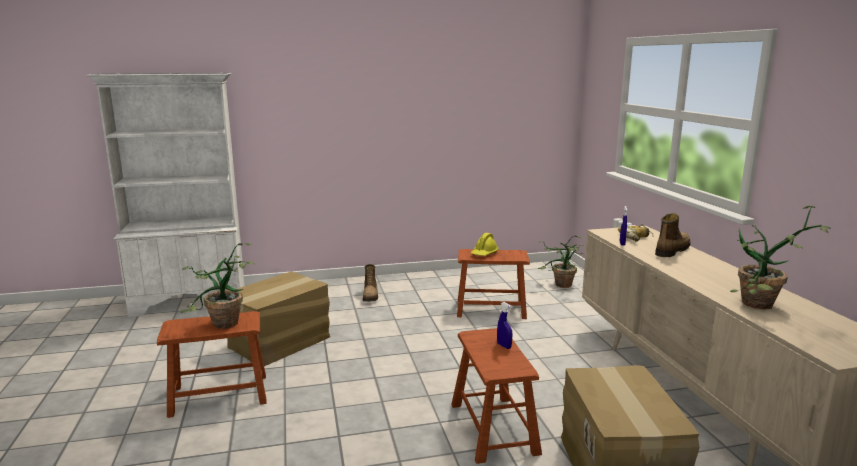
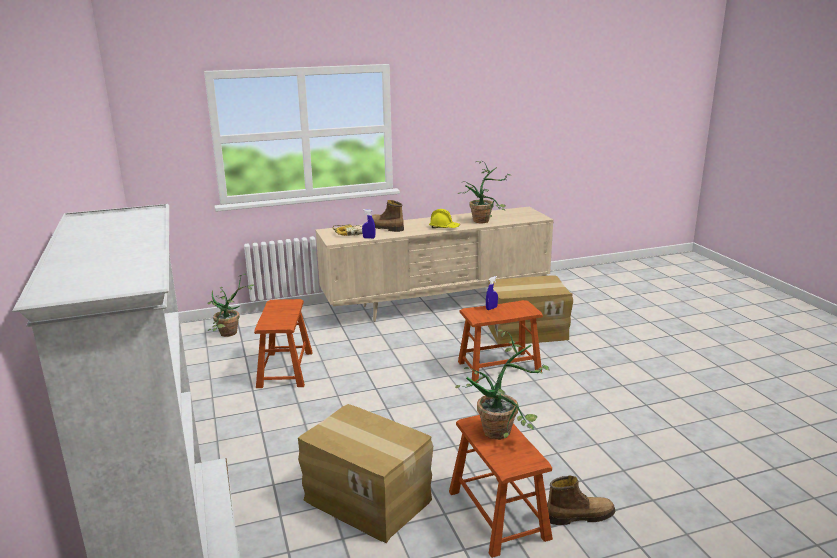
camera: 95 degrees left, 5 degrees up
boot [363,264,378,302] -> boot moved to [547,475,615,525]
yellow hard hat [471,233,499,256] -> yellow hard hat moved to [429,209,460,228]

